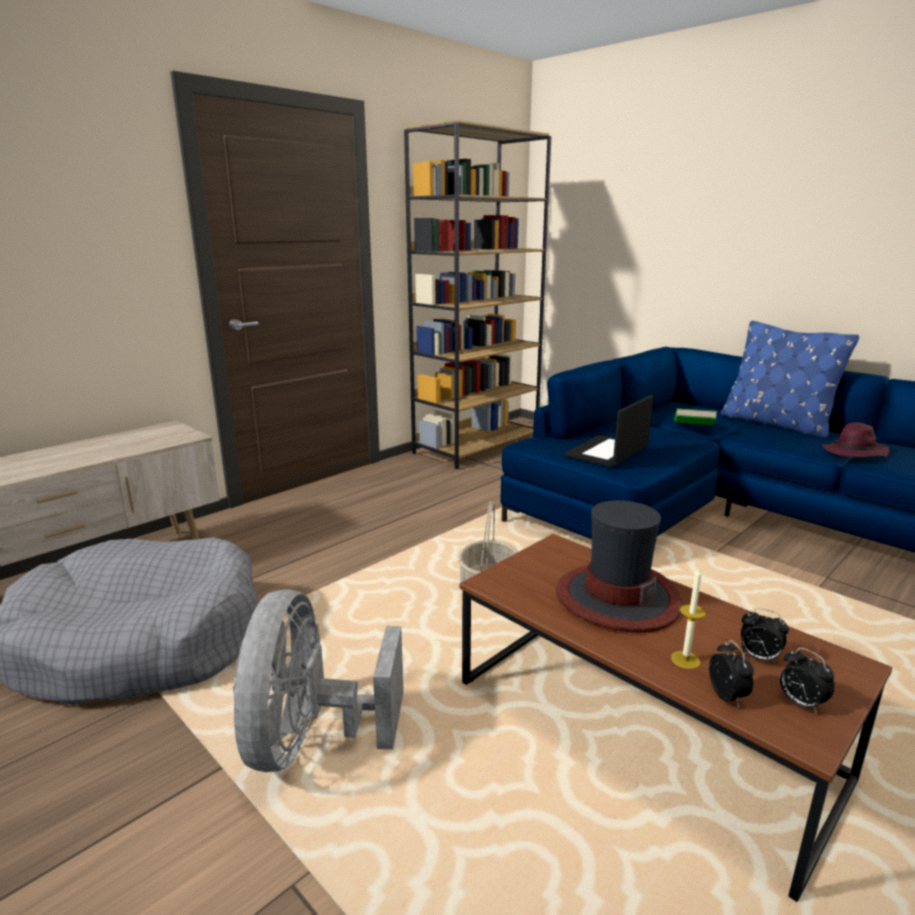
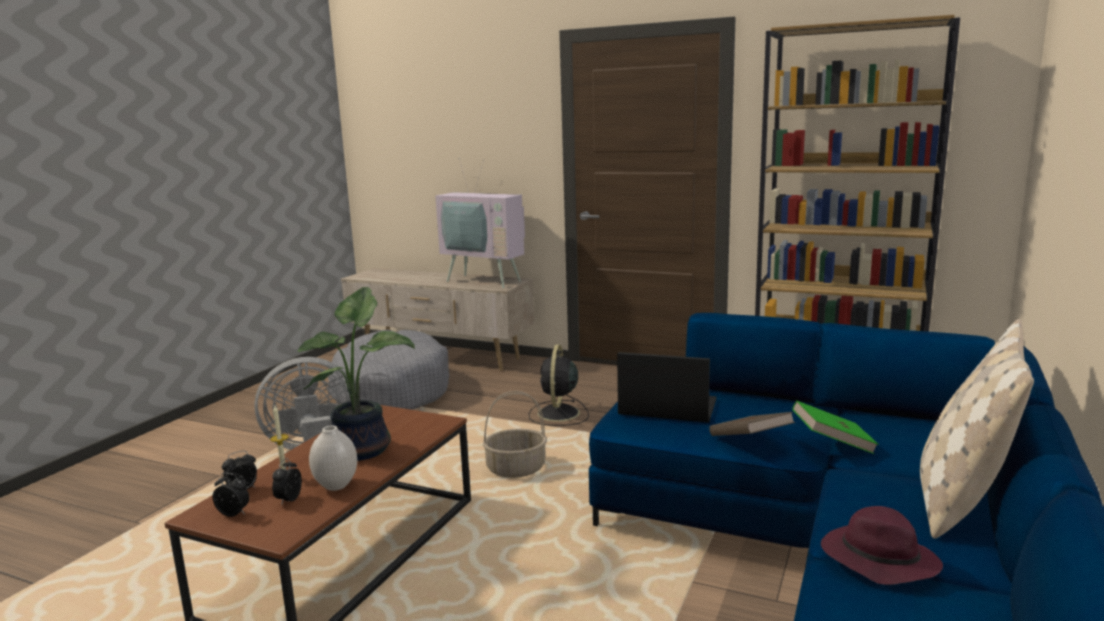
camera: 70 degrees right, 5 degrees down
hat [556,500,682,633] -> potted plant [298,287,415,461]
blue pillow [720,321,859,438] -> beige pillow [920,319,1034,539]
alarm clock [780,648,835,714] -> alarm clock turned 75 degrees clockwise [213,473,249,517]
none -> white vase [309,425,357,491]
none -> television [435,159,525,288]
none -> black fan [529,344,589,426]
none -> brown book [709,412,795,436]

